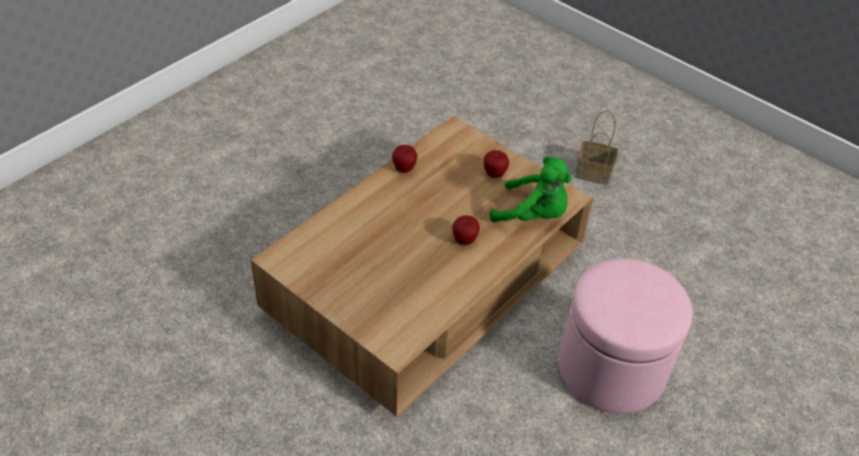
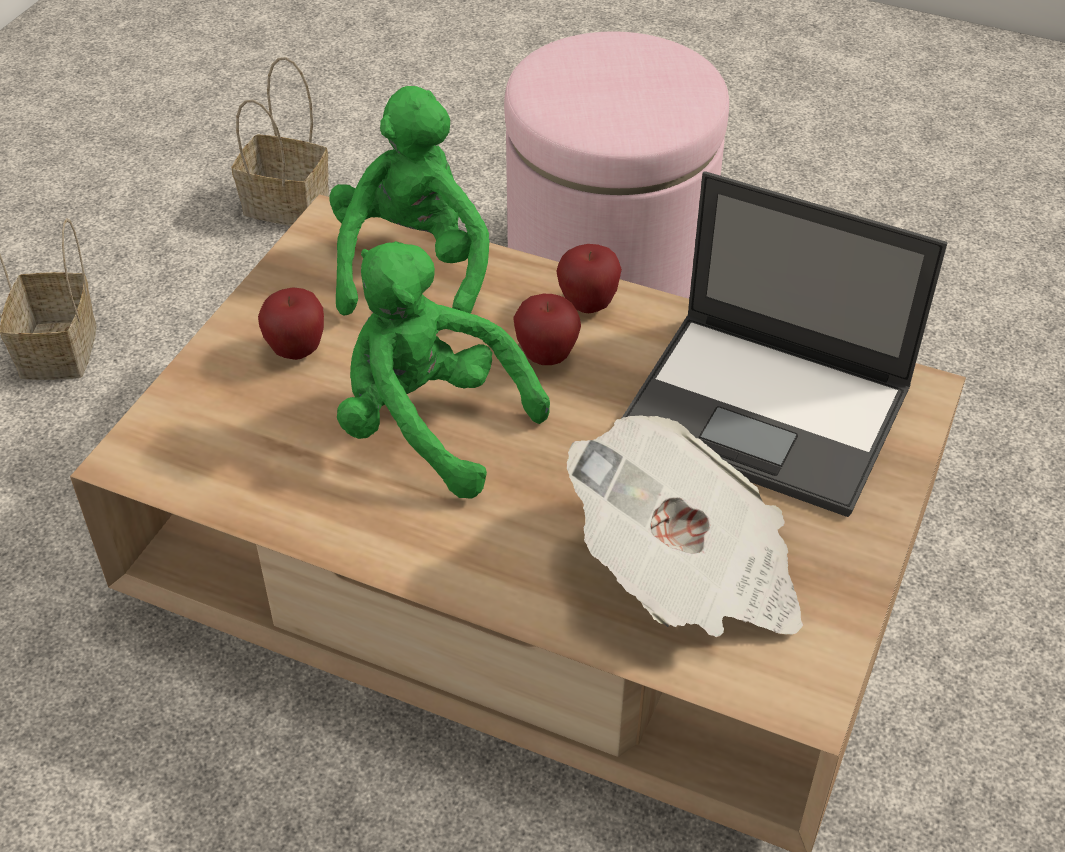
camera: 105 degrees left, 0 degrees up
apple [392,145,417,173] -> apple moved to [556,244,622,313]
none -> basket [232,57,330,226]
none -> green plush toy [337,241,550,499]
none -> newspaper [567,416,803,637]
none -> laptop [622,171,947,517]

